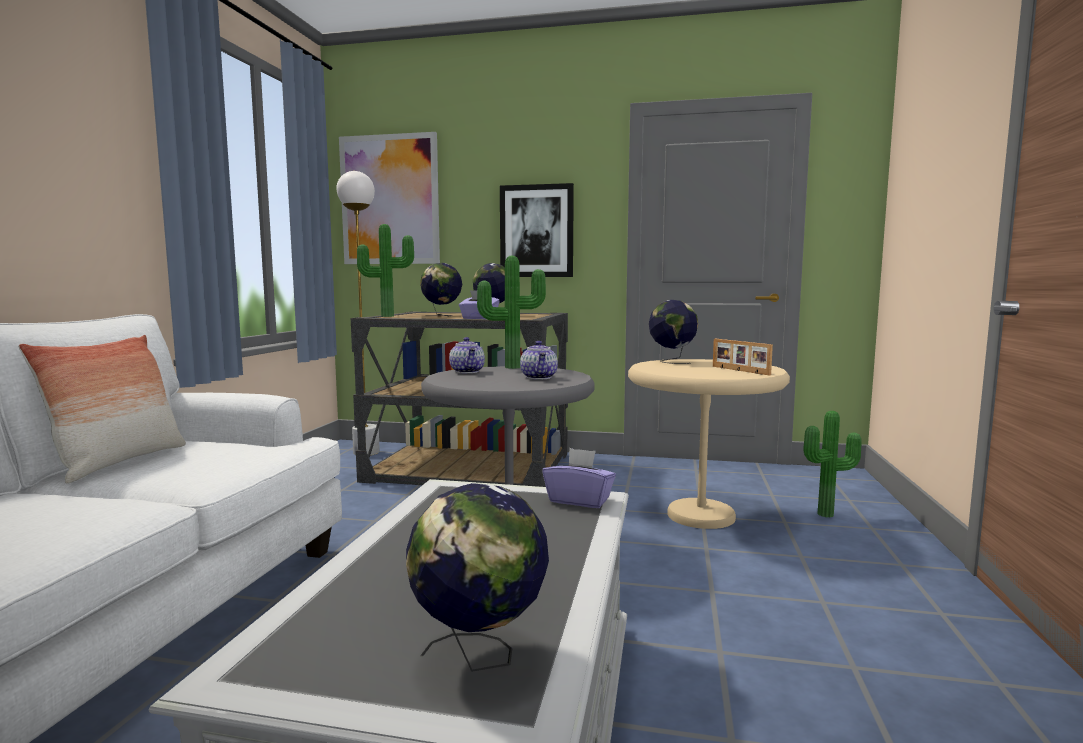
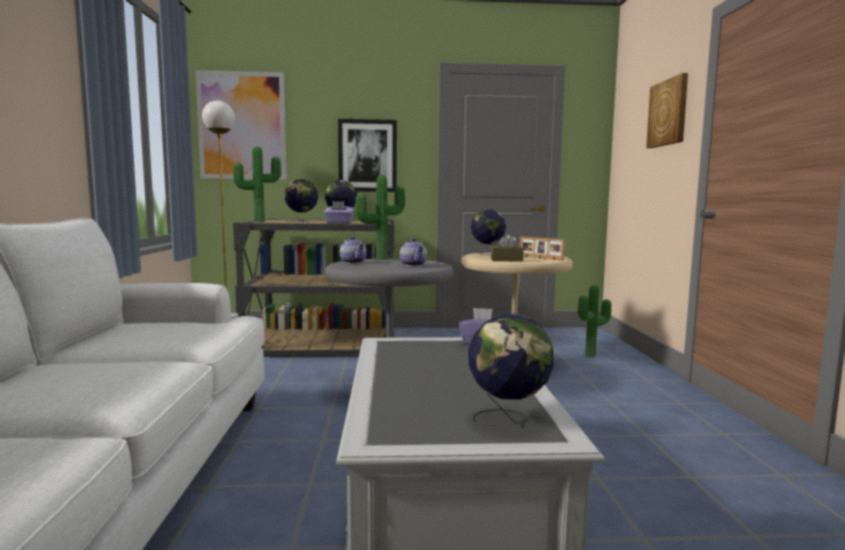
camera: 15 degrees left, 0 degrees up
pillow [18,335,186,484] -> none
none -> brown tissue box [491,234,524,262]
none -> picture [646,73,688,148]

